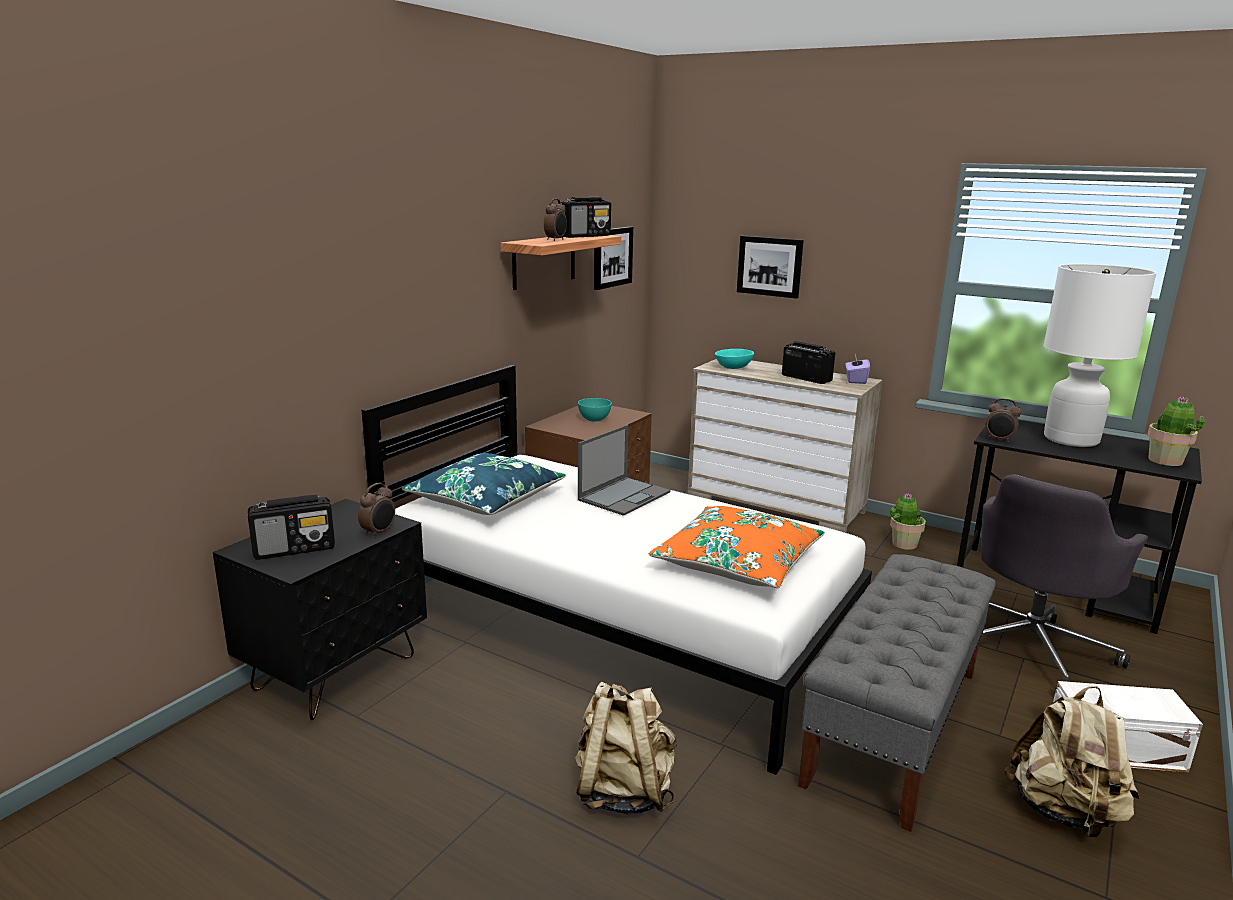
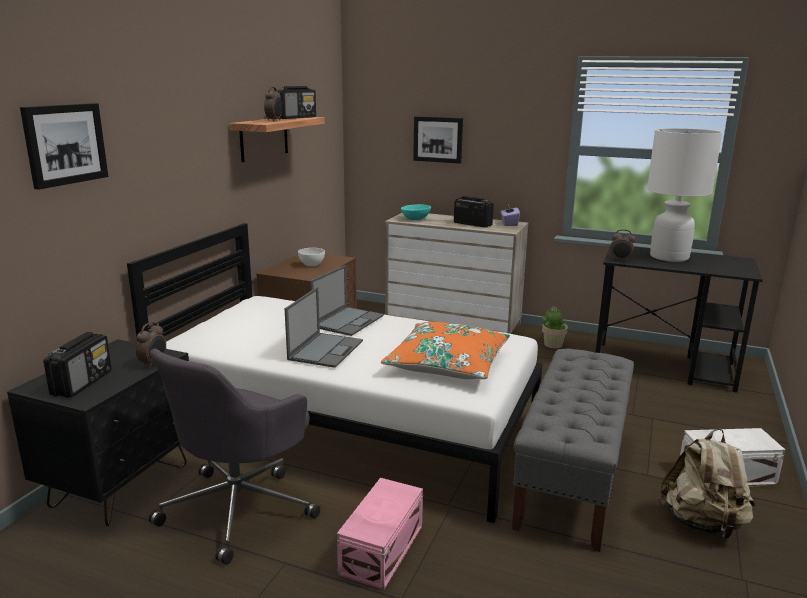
camera: 10 degrees left, 0 degrees up
radio [248,495,335,560] -> radio turned 45 degrees counterclockwise [43,332,112,398]
blue pillow [402,453,566,515] -> none
beige backpack [575,682,677,815] -> pink storage box [337,478,423,590]
turquoise bowl [578,398,612,422] -> white bowl [298,248,325,266]
picture [594,227,633,290] -> picture moved to [20,103,108,190]
grey office chair [981,474,1148,695] -> grey office chair moved to [149,349,320,565]
potted plant [1147,396,1205,466] -> none
none -> laptop [284,287,363,368]

